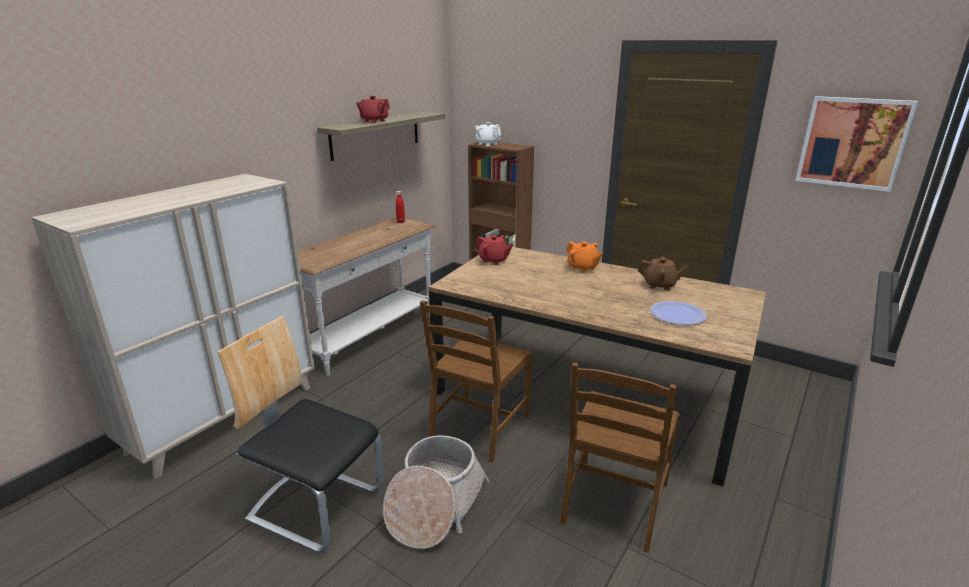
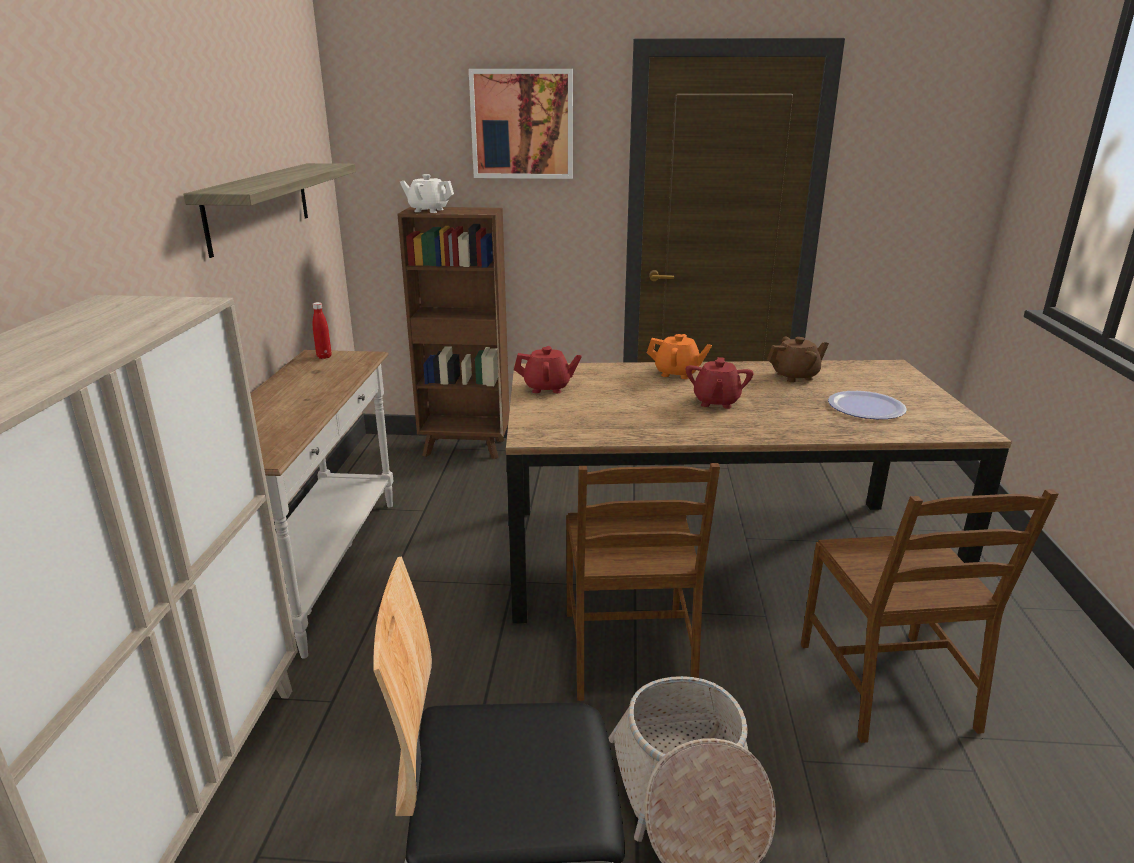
camera: 30 degrees left, 0 degrees up
red teapot [356,96,390,123] -> red teapot moved to [686,357,754,409]
picture [795,96,918,192] -> picture moved to [469,69,573,179]

